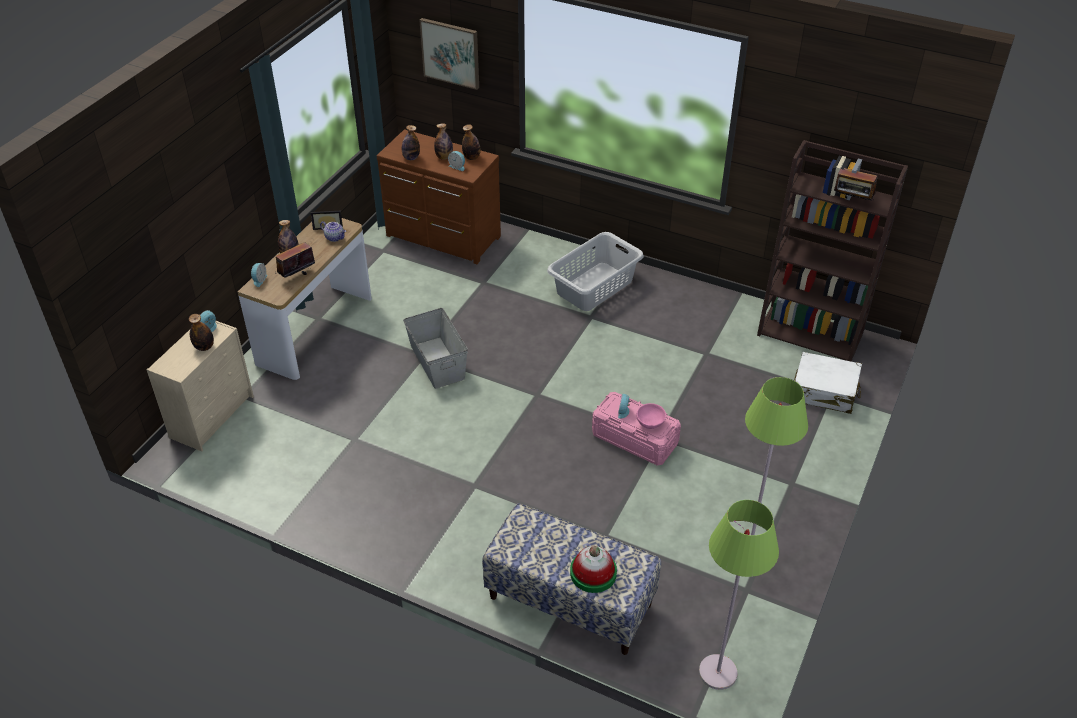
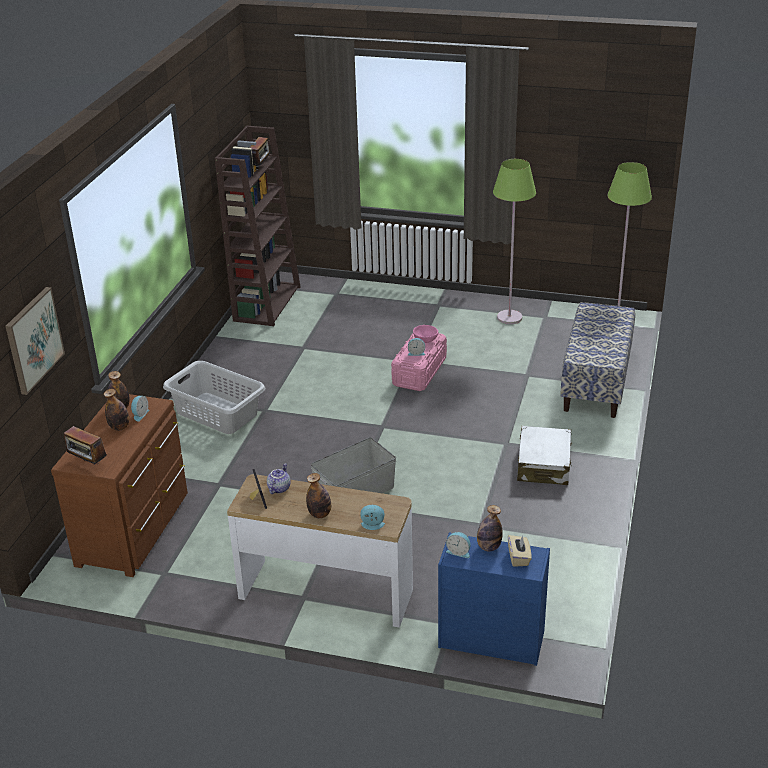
camera: 100 degrees left, 10 degrees down
beige dresser [146,321,254,451] -> blue dresser [438,532,550,666]
radio [275,242,315,277] -> radio moved to [64,426,107,465]
bottle [401,125,420,160] -> none
hat [570,546,617,593] -> none
white suitcase [794,352,862,414] -> white suitcase moved to [517,426,572,485]
none -> beige tissue box [508,535,532,567]

